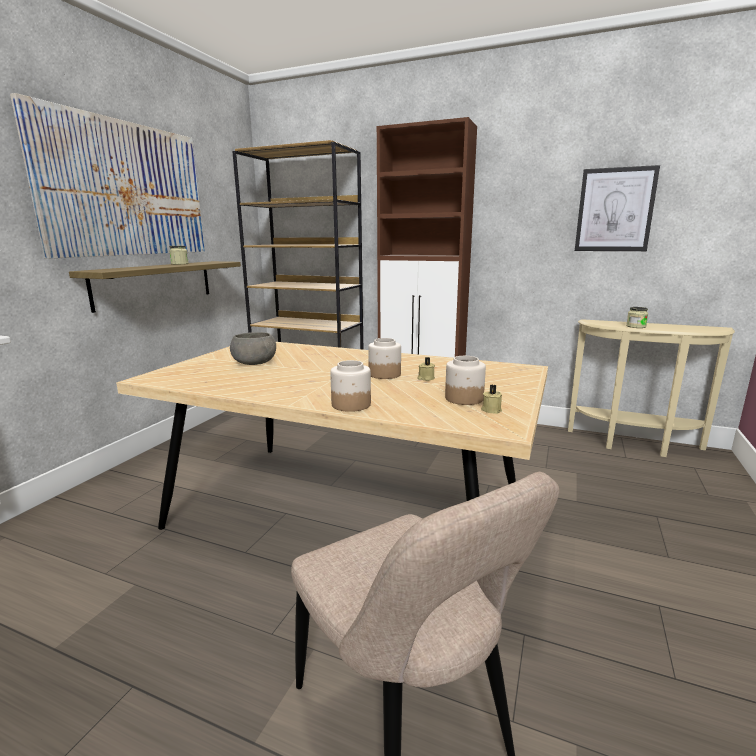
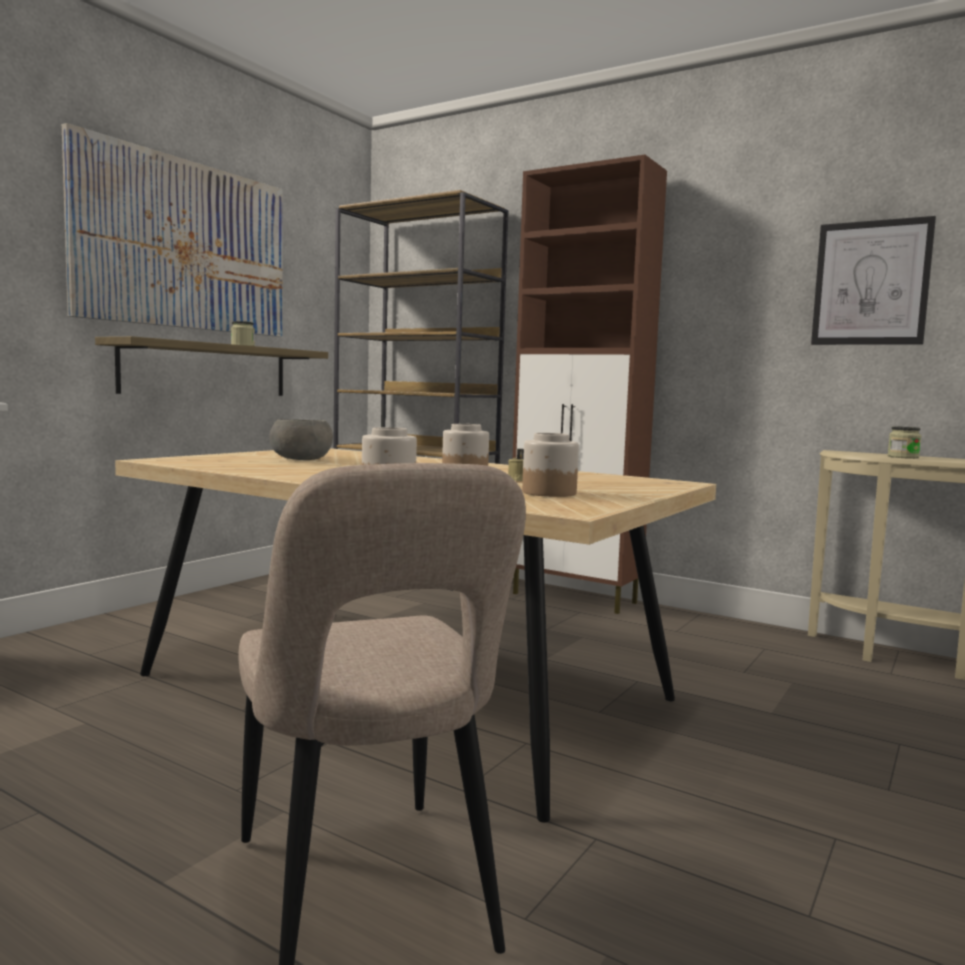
camera: 10 degrees right, 10 degrees down
beige candle [481,385,502,414] -> none

